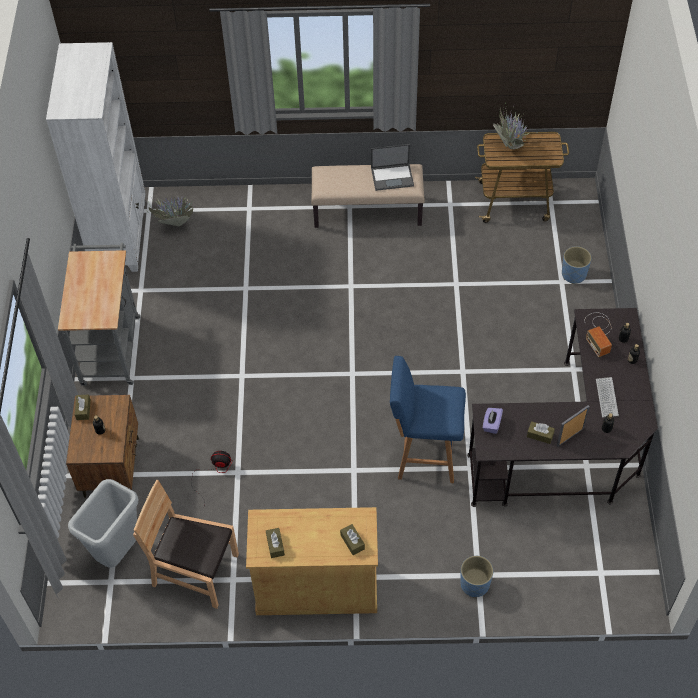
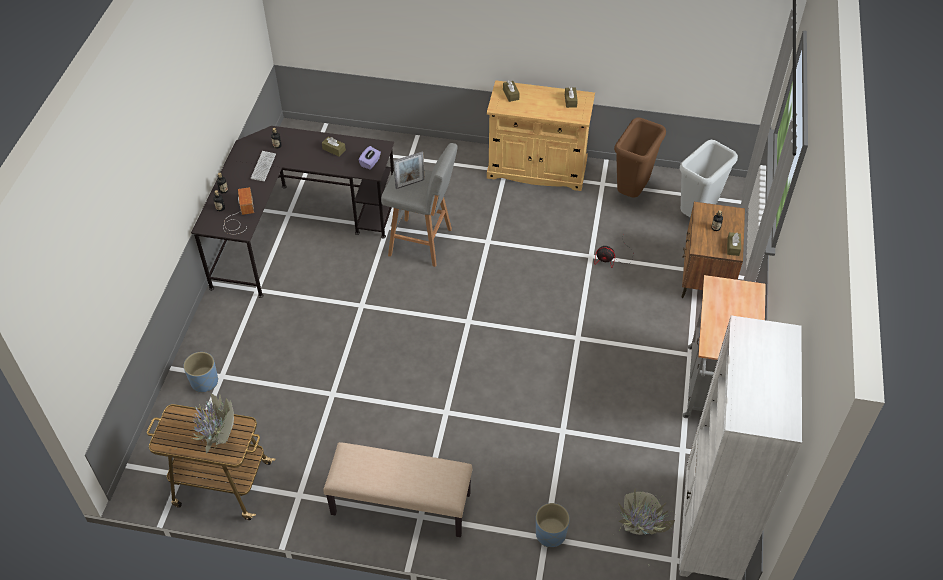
camera: 170 degrees left, 5 degrees down
brown chair [133,480,239,609] -> brown trash can [614,118,666,198]
laptop [371,144,414,191] -> none
blue stool [390,356,466,483] -> grey stool [381,143,458,267]
blue planter [460,556,493,597] -> blue planter moved to [536,503,570,547]
picture frame [557,405,590,447] -> picture frame moved to [394,151,425,189]

